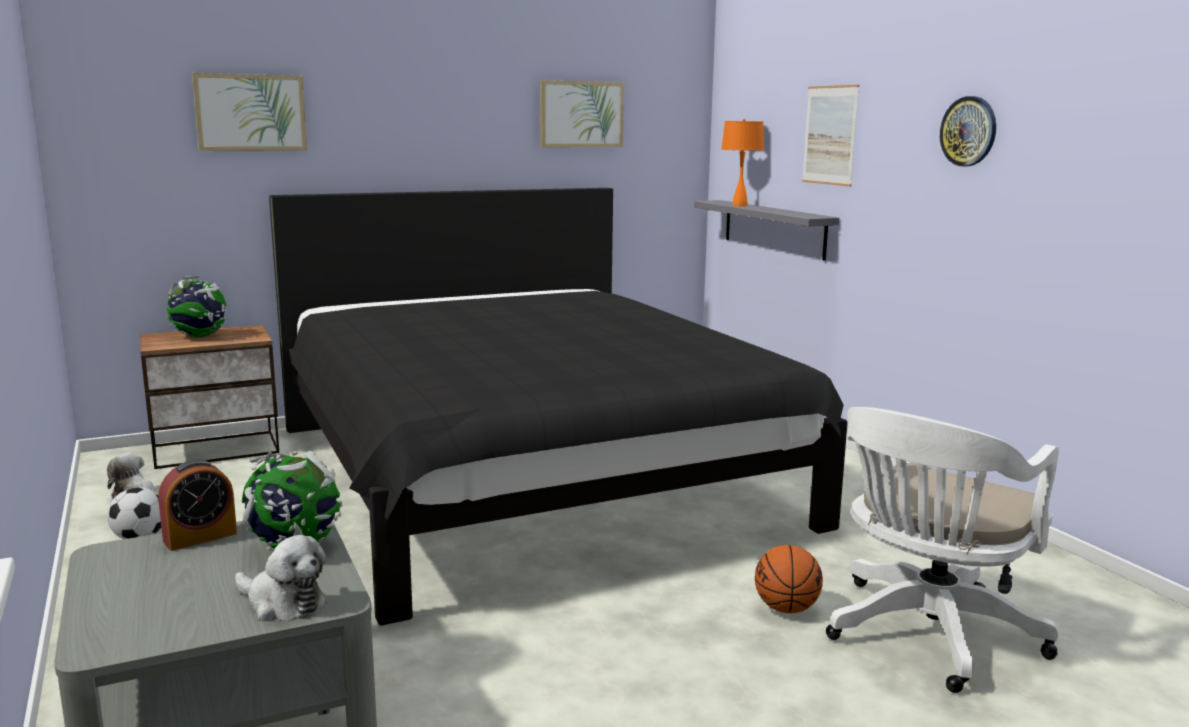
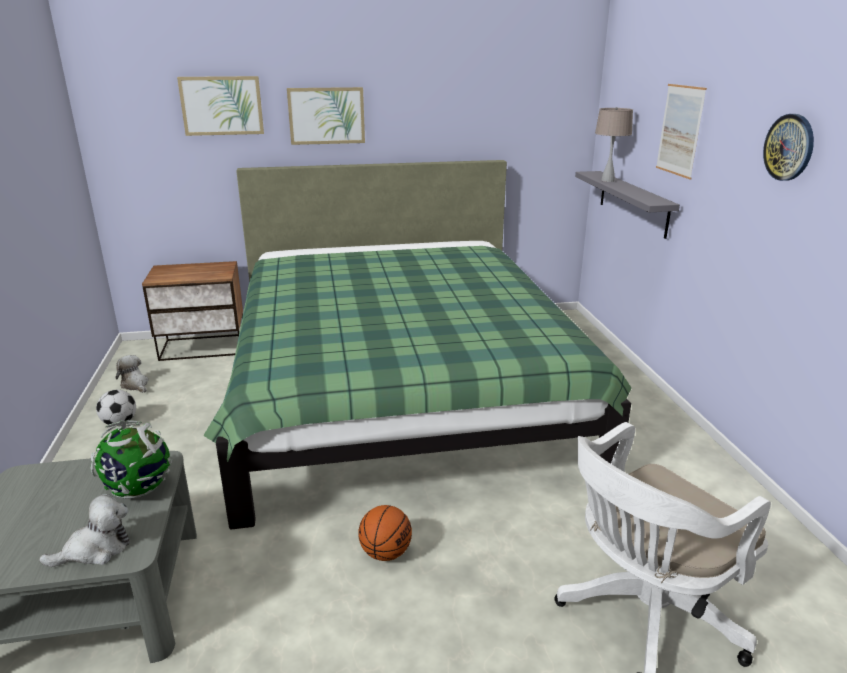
camera: 15 degrees right, 10 degrees up
alarm clock [158,459,237,551] -> none
globe [166,275,226,337] -> none
plush toy [235,535,327,621] -> plush toy turned 75 degrees counterclockwise [39,494,130,567]
black bed [269,188,847,626] -> green bed [203,160,631,529]
picture [540,80,624,147] -> picture moved to [287,87,365,145]
orange table lamp [721,119,764,206] -> beige table lamp [595,107,633,182]
basketball [755,545,823,613] -> basketball moved to [358,505,412,561]

